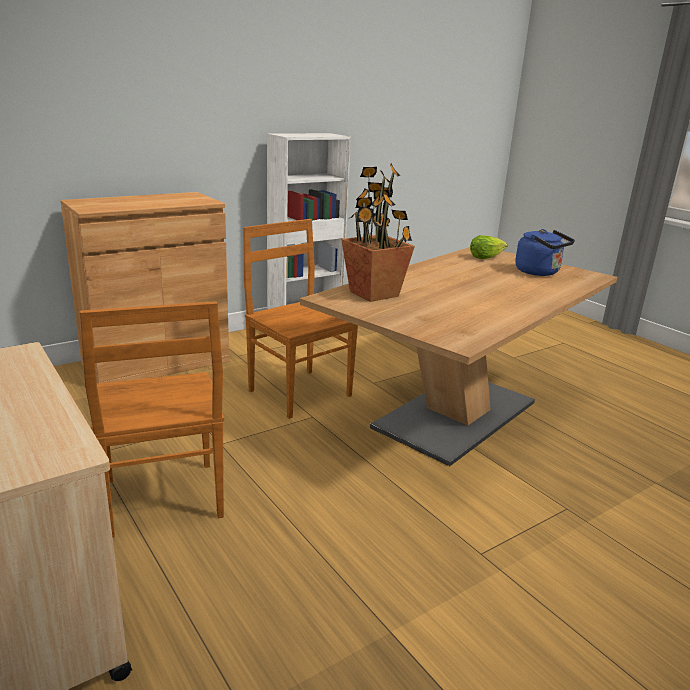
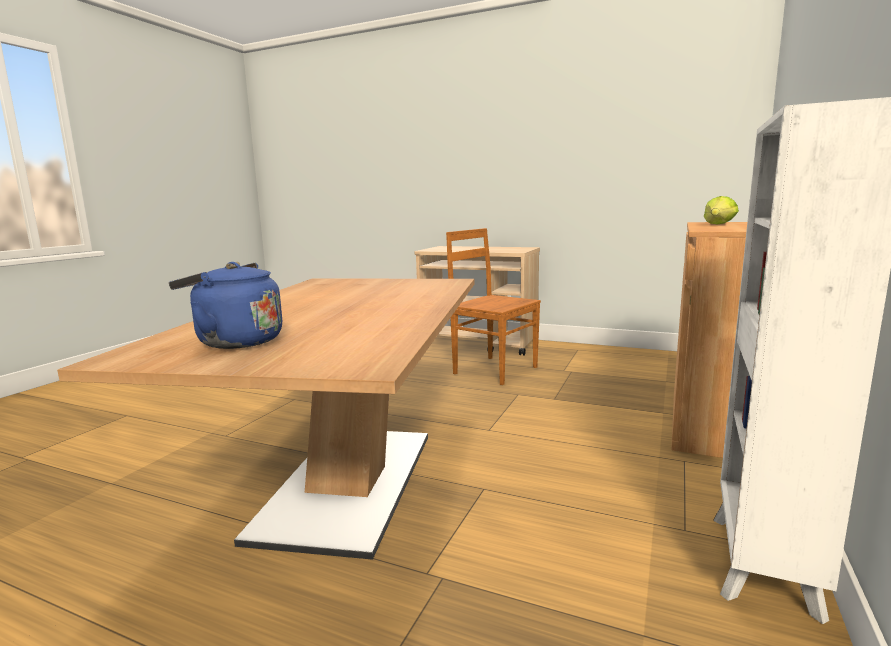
camera: 150 degrees right, 10 degrees down
brown chair [243,219,358,419] -> none
potted plant [341,163,415,302] -> none
lettuce [470,235,508,259] -> lettuce moved to [704,196,739,224]

